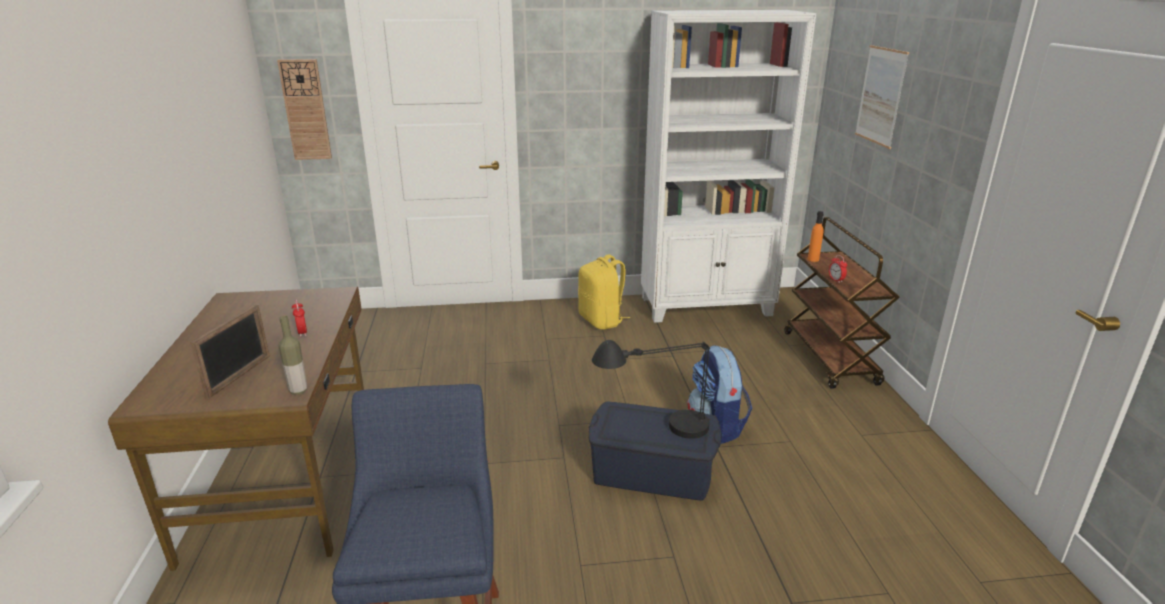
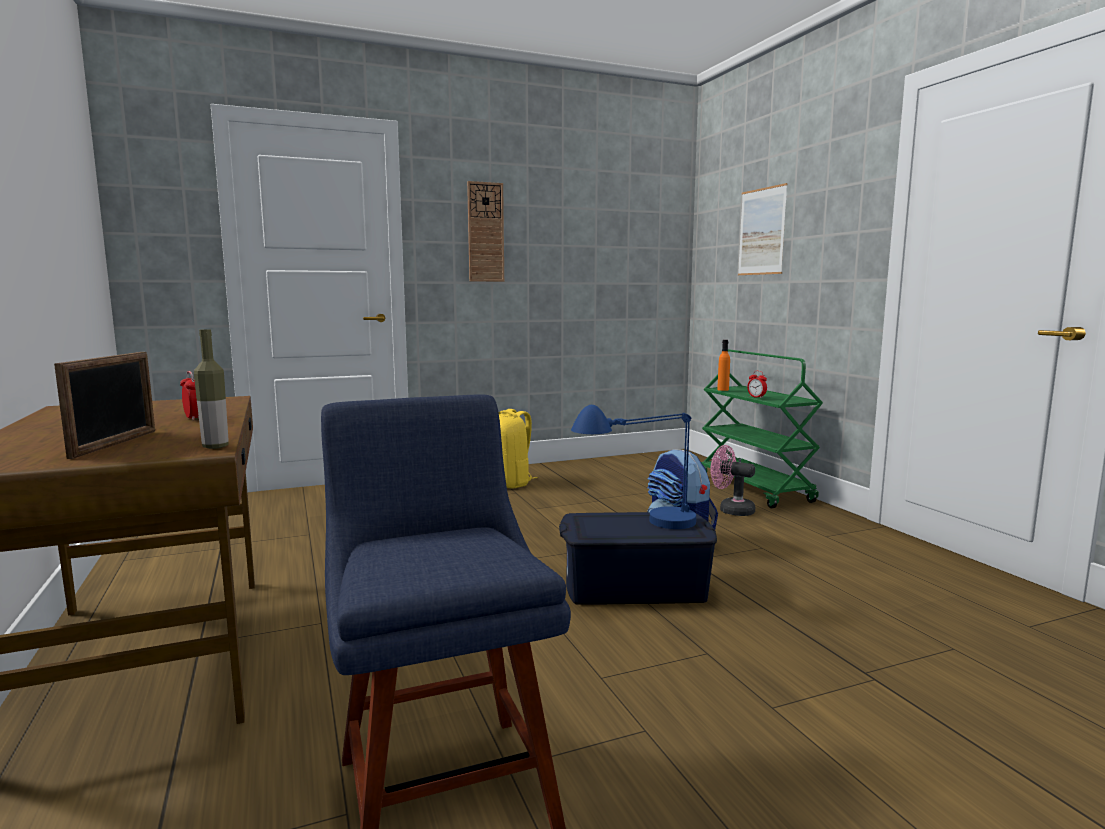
camera: 15 degrees left, 15 degrees down
wall clock [277,59,332,160] -> wall clock moved to [467,181,504,282]
black table lamp [592,340,710,439] -> blue table lamp [571,405,696,529]
white bookcase [641,10,816,323] -> none
brown cart [785,217,900,389] -> green cart [701,349,823,508]
none -> pink fan [710,445,755,516]

